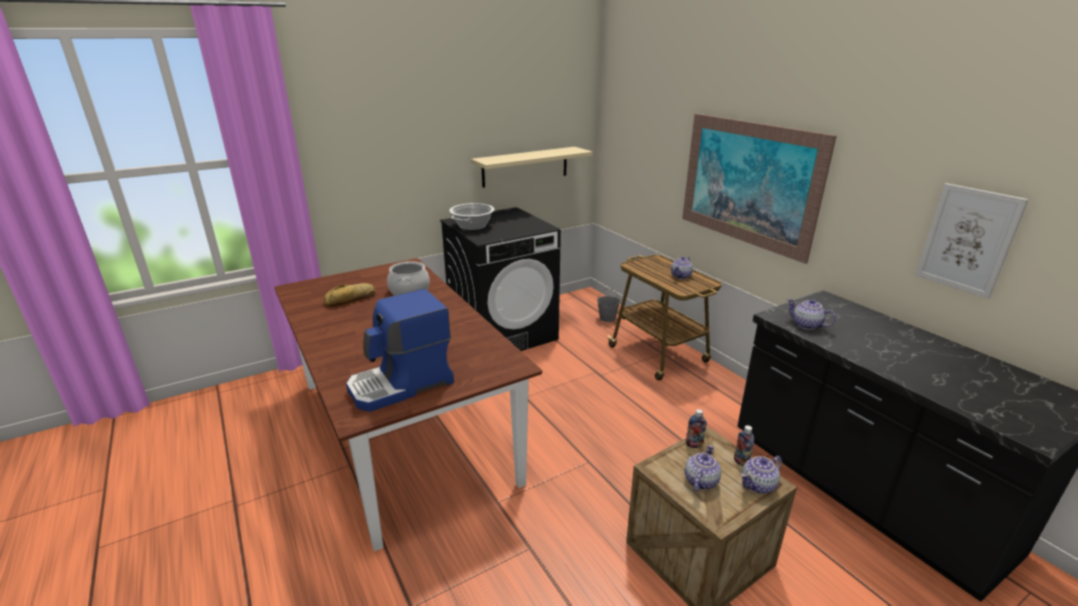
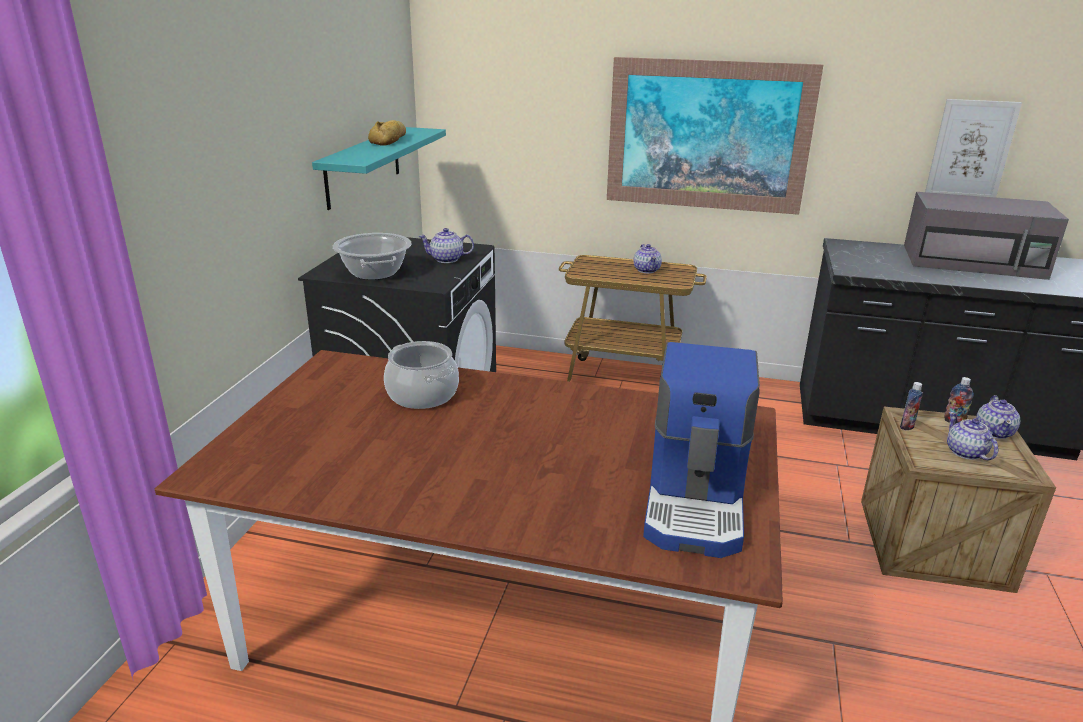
camera: 45 degrees left, 0 degrees up
bread [324,283,375,307] -> bread moved to [368,120,406,145]
beige shelf [471,147,593,188] -> turquoise shelf [312,127,446,210]
grey bucket [597,288,620,322] -> none
teapot [787,299,836,330] -> teapot moved to [418,228,474,263]
none -> grey microwave [904,192,1069,280]

